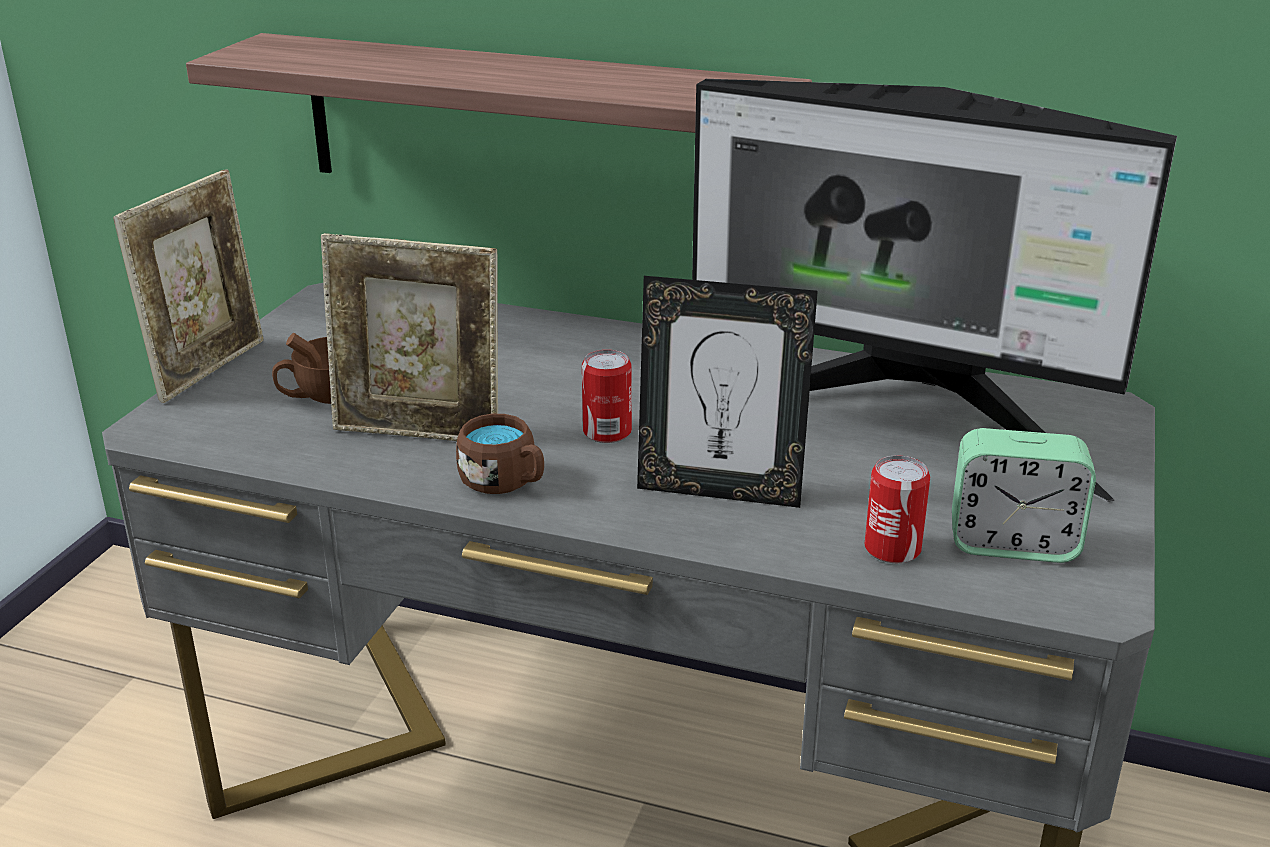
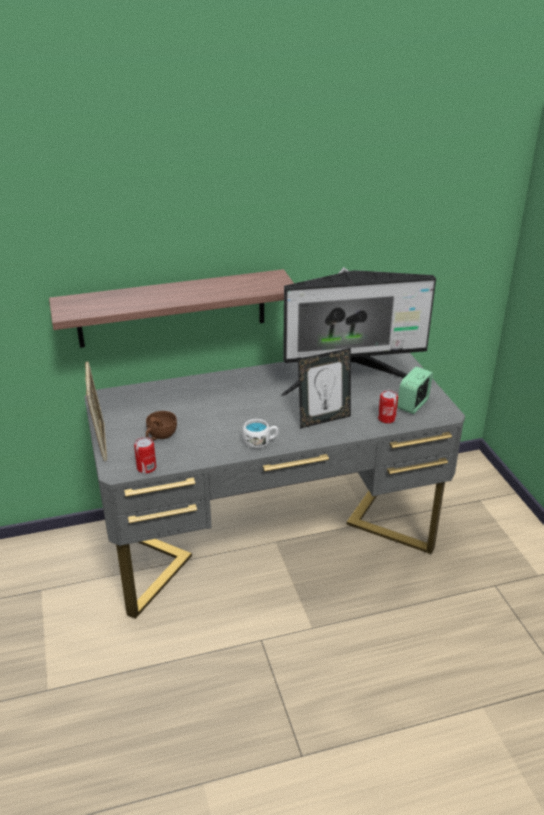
camera: 35 degrees left, 5 degrees up
picture frame [321,233,498,441] -> none
brown mug [456,414,544,494] -> white mug [242,419,279,448]
can [582,350,632,443] -> can moved to [134,437,156,474]
alarm clock [952,428,1096,563] -> alarm clock turned 150 degrees clockwise [397,366,433,414]

